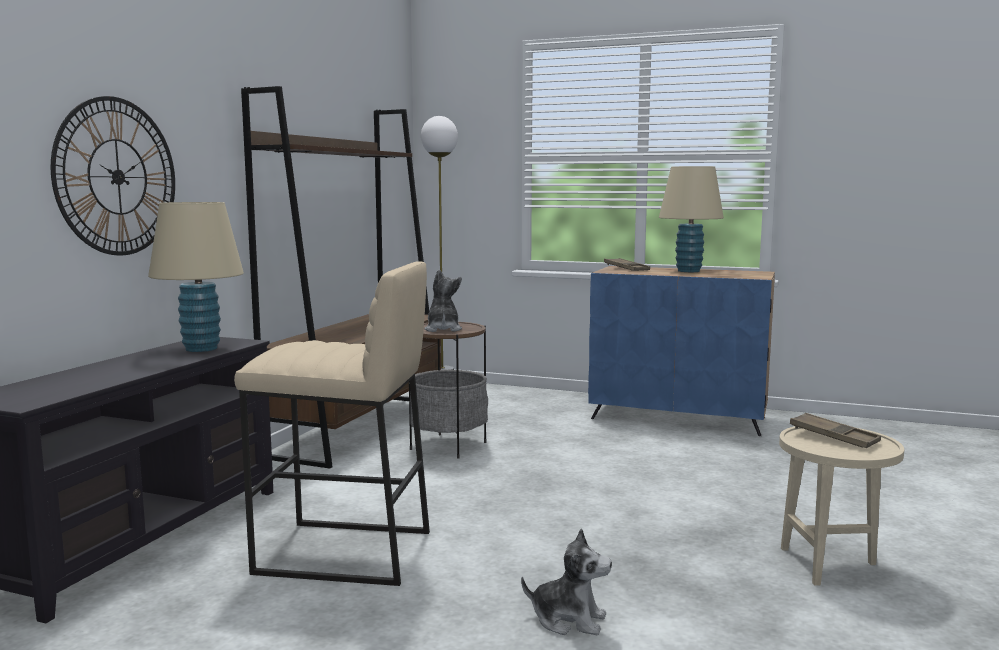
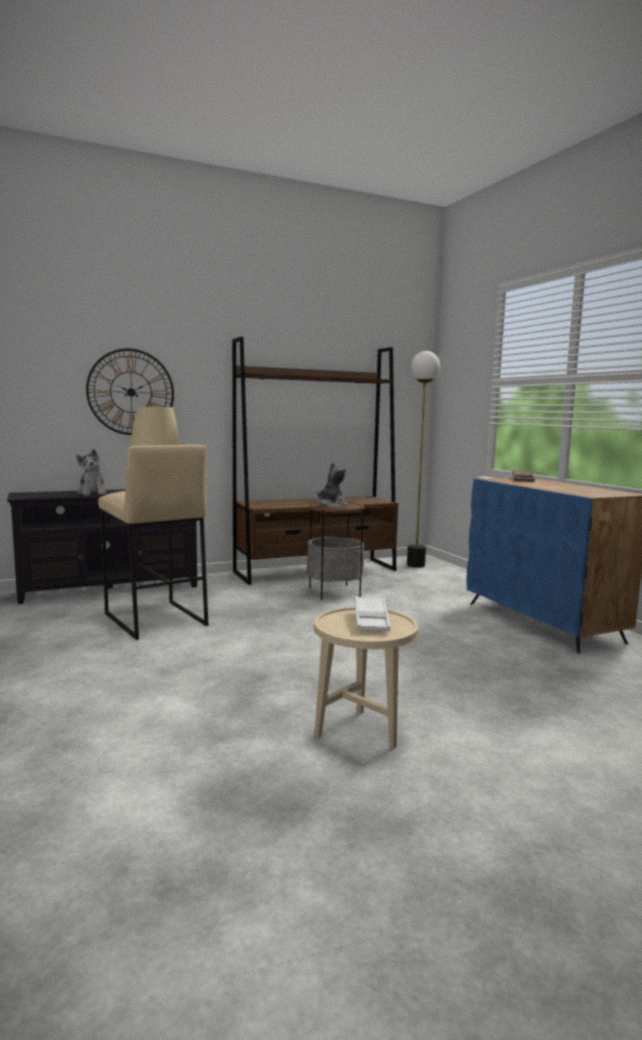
camera: 45 degrees right, 0 degrees up
plush toy [521,528,612,635] -> plush toy moved to [76,449,107,495]
beige table lamp [659,166,724,272] -> none
brown tray [790,413,881,448] -> white tray [355,596,390,631]

